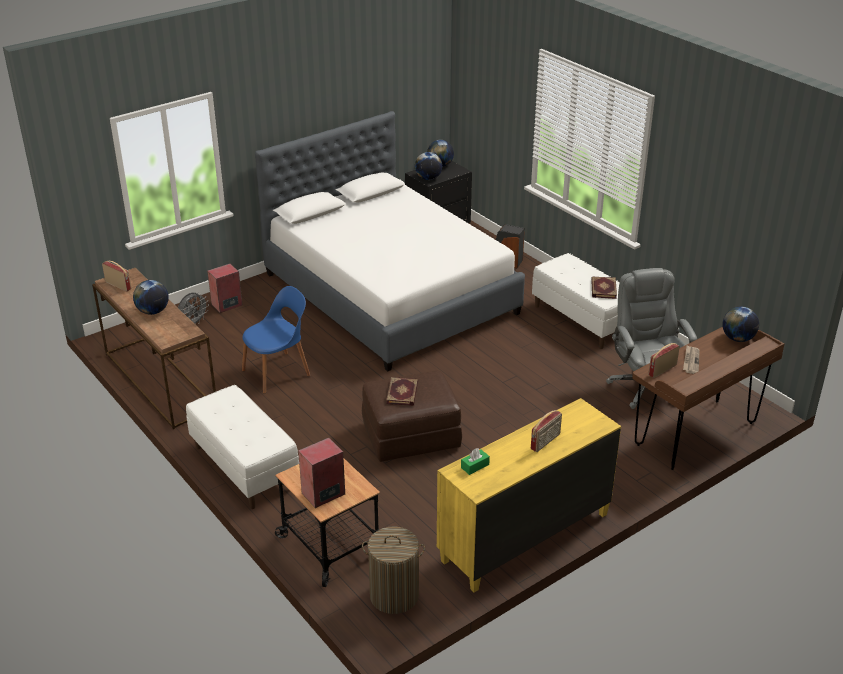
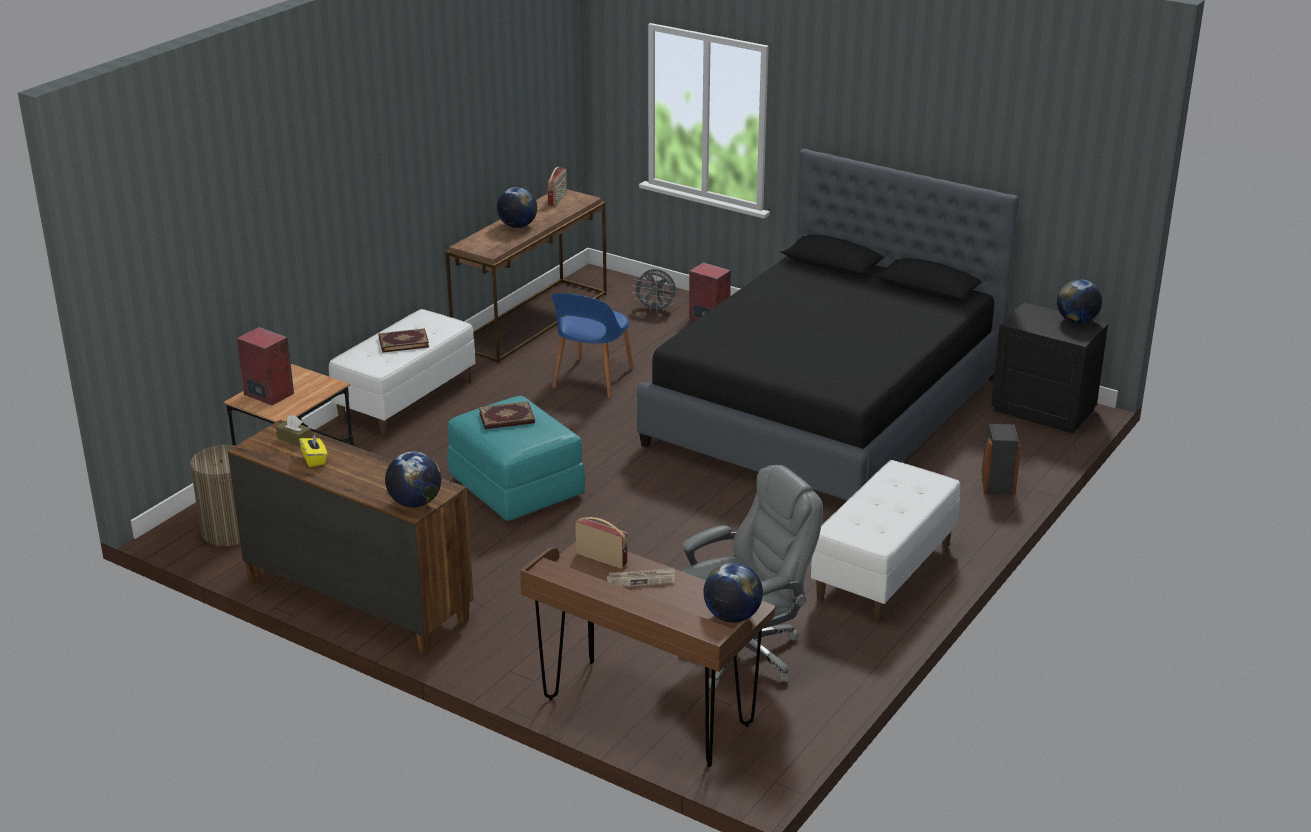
camera: 70 degrees right, 5 degrees down
blue chair [242,286,310,393] -> blue chair turned 75 degrees clockwise [552,293,634,398]
white bed [255,111,525,372] -> black bed [637,149,1019,501]
brown ottoman [362,370,462,462] -> turquoise ottoman [447,396,585,521]
globe [415,152,442,180] -> globe moved to [385,452,441,507]
yellow dresser [437,398,621,592] -> brown dresser [228,420,473,655]
green tissue box [461,448,490,475] -> brown tissue box [276,415,312,447]
radio [531,410,562,452] -> none
book [591,276,617,299] -> book moved to [378,328,429,353]
none -> yellow tissue box [299,433,327,467]

